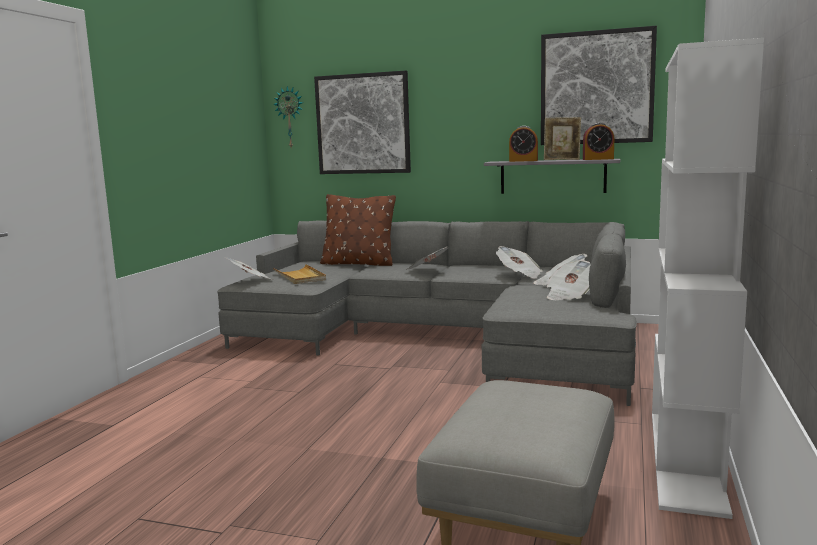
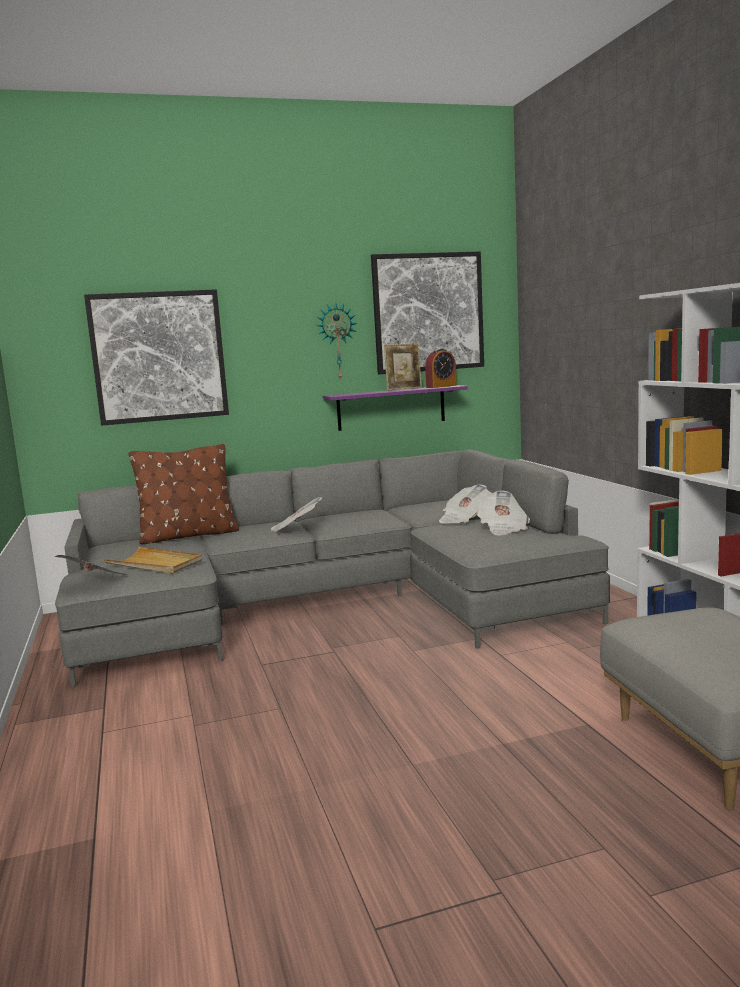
camera: 35 degrees left, 0 degrees up
wall clock [273,86,303,147] -> wall clock moved to [316,302,357,381]
grey shelf [484,159,621,194] -> purple shelf [323,385,468,431]
newspaper [496,246,543,279] -> none
alarm clock [509,126,538,162] -> none

